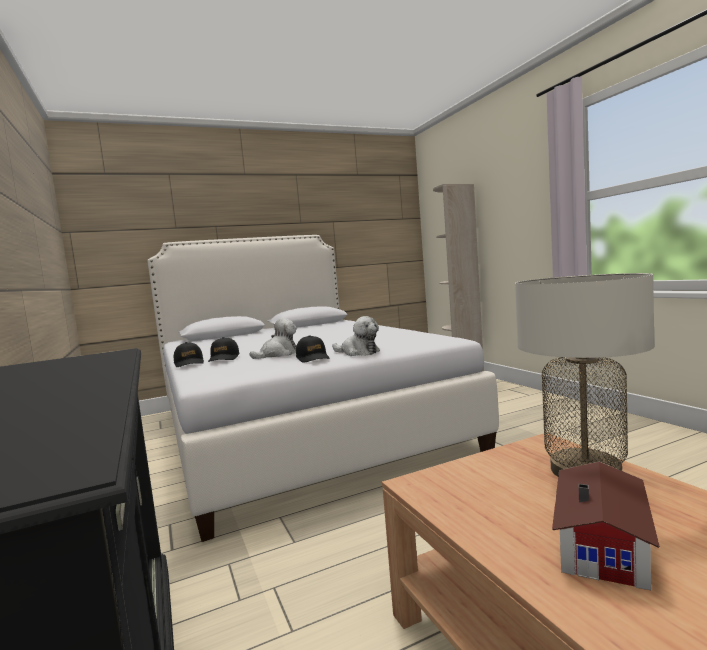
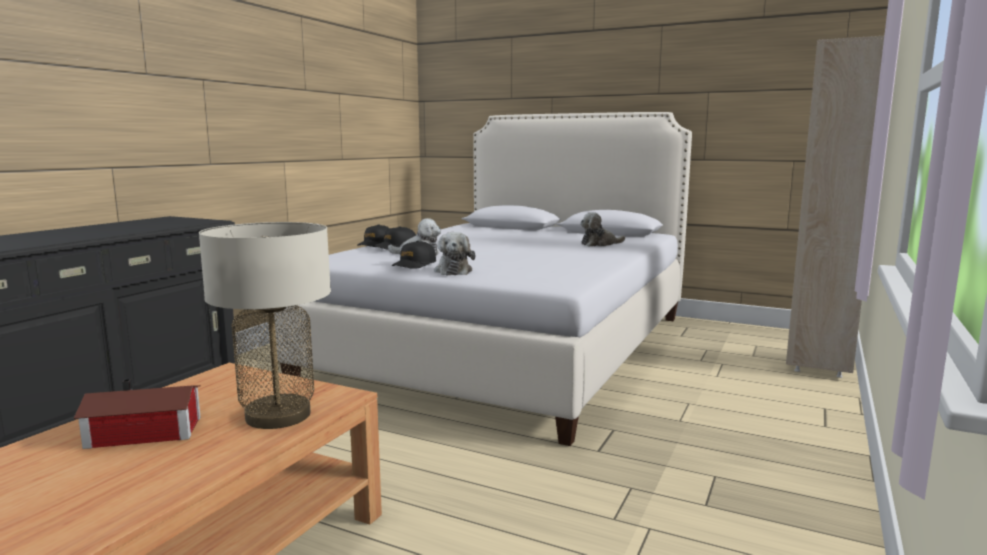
camera: 50 degrees right, 5 degrees up
none -> plush toy [580,212,625,247]

